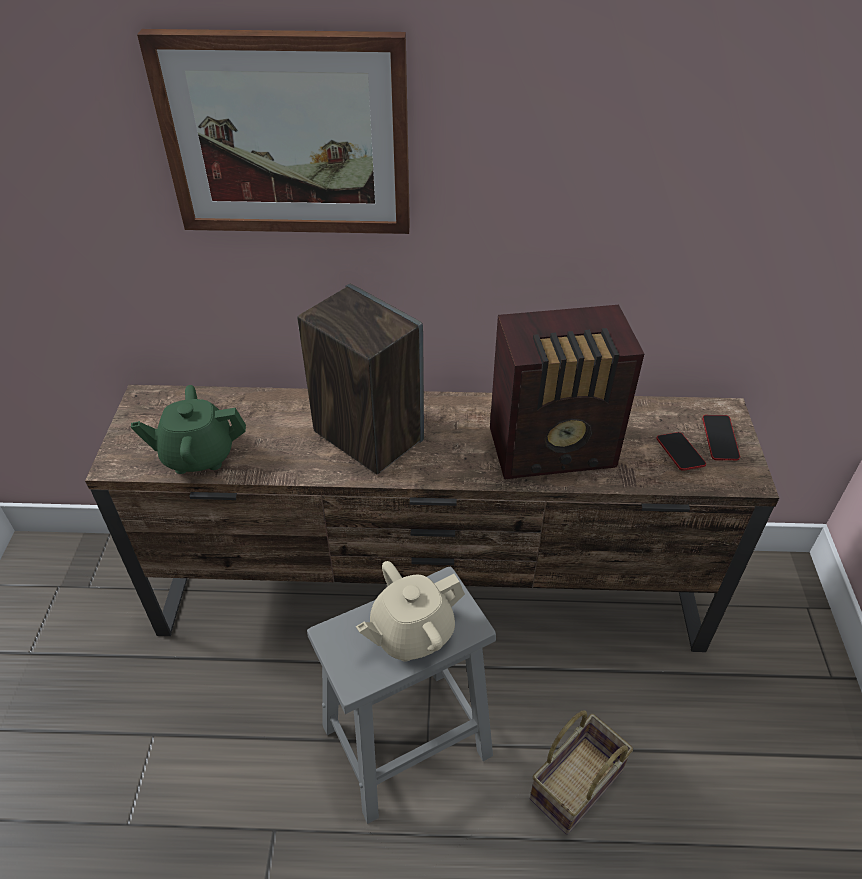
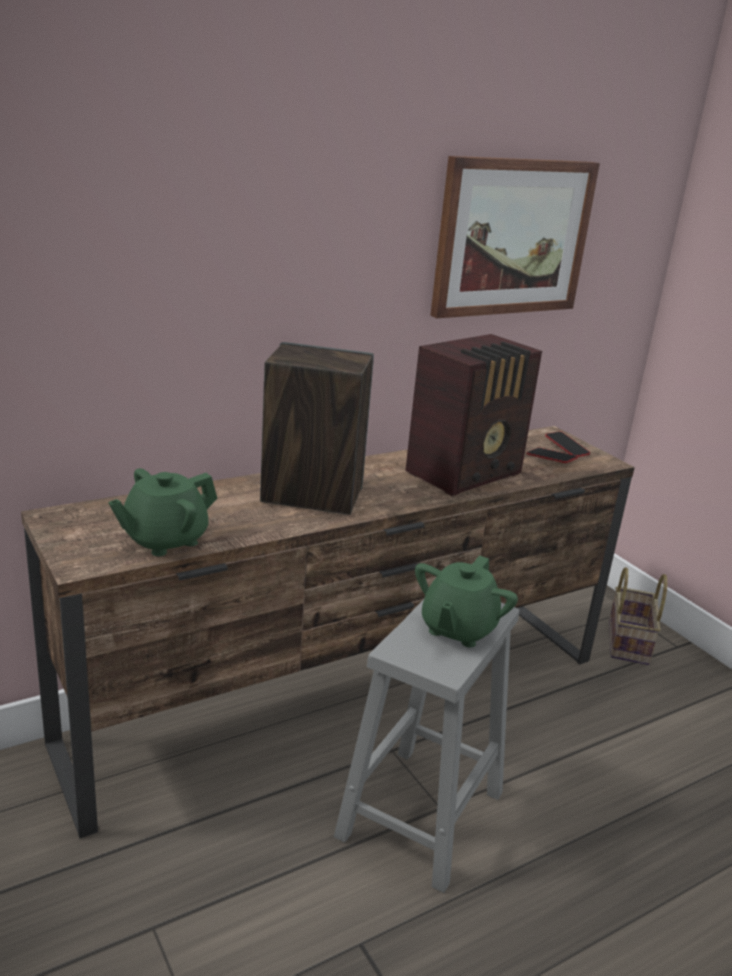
camera: 35 degrees left, 20 degrees down
picture [137,29,410,234] -> picture moved to [430,156,600,318]
beige teapot [356,561,465,662] -> green teapot [415,555,518,647]
basket [530,710,633,835] -> basket moved to [609,567,667,665]

